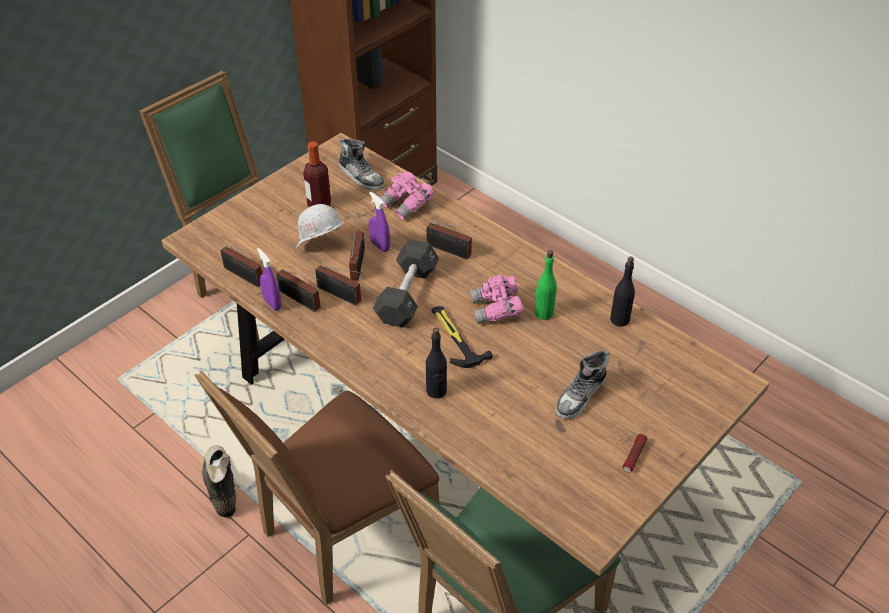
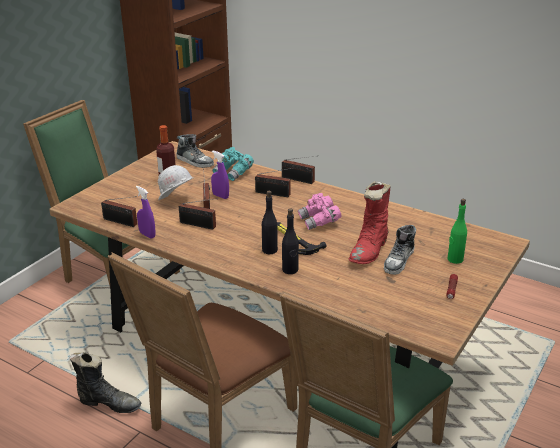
camera: 10 degrees left, 15 degrees down
black boot [202,445,236,517] -> black boot turned 135 degrees clockwise [69,353,141,413]
radio [277,269,320,312] -> radio moved to [282,156,315,184]
black dumbbell [373,239,439,328] -> none
pink binoculars [380,171,434,220] -> turquoise binoculars [212,147,254,181]
green bottle [535,250,557,320] -> green bottle moved to [447,199,467,264]
black bottle [610,257,635,327] -> black bottle moved to [262,191,278,254]
none -> red boot [349,181,391,264]

